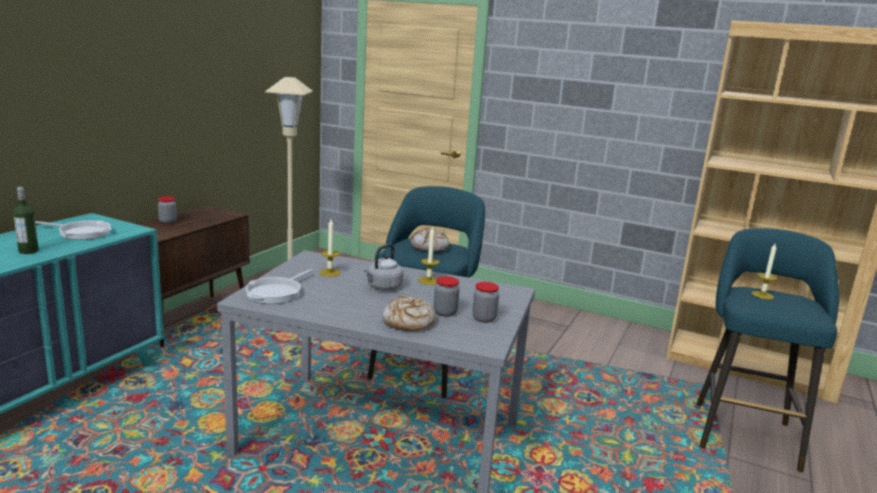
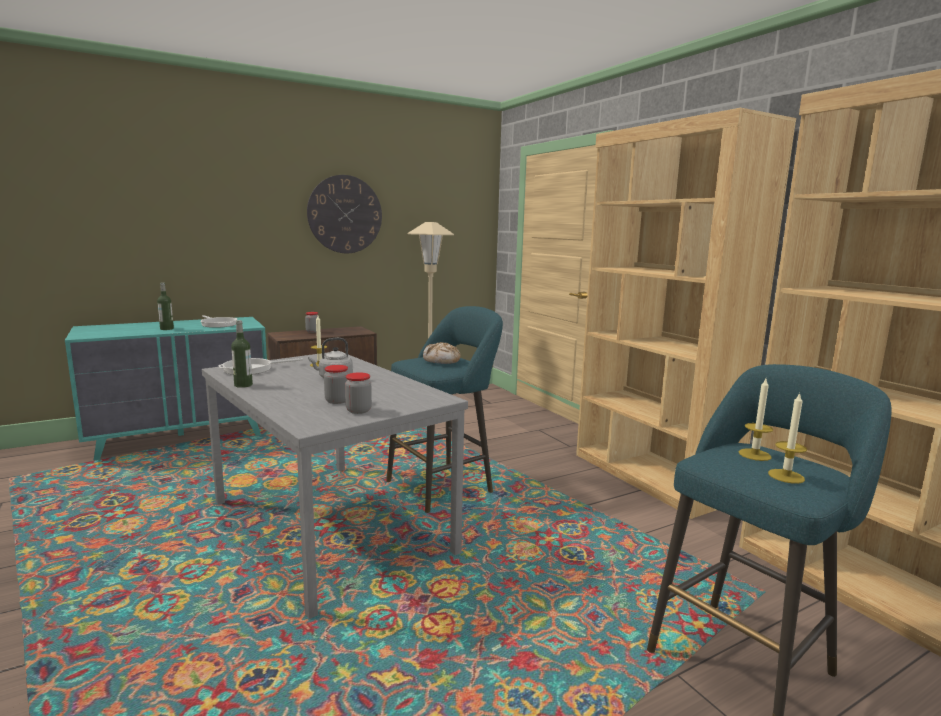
camera: 35 degrees right, 5 degrees down
bread [382,296,436,331] -> none
candle [418,226,439,285] -> candle moved to [768,392,807,484]
none -> bottle [231,320,253,388]
none -> wall clock [307,175,382,253]
none -> brown bookcase [576,108,796,519]

